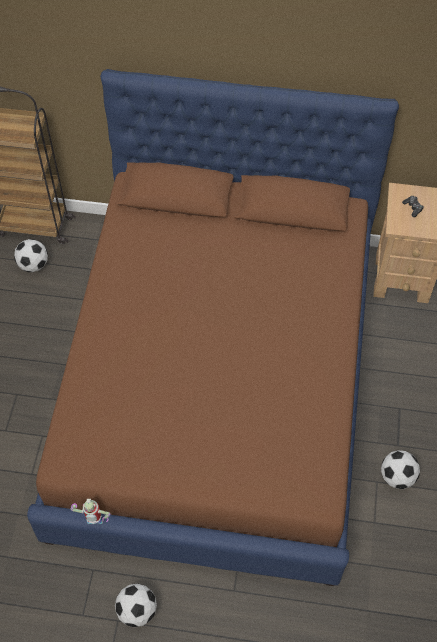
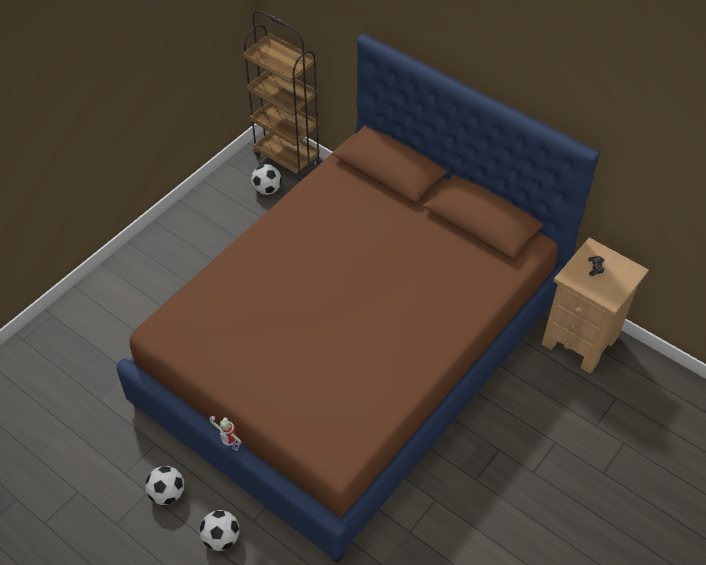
camera: 30 degrees right, 5 degrees down
toy robot [70,499,111,524] -> toy robot moved to [210,416,242,451]
football [381,450,420,489] -> football moved to [199,510,240,551]

